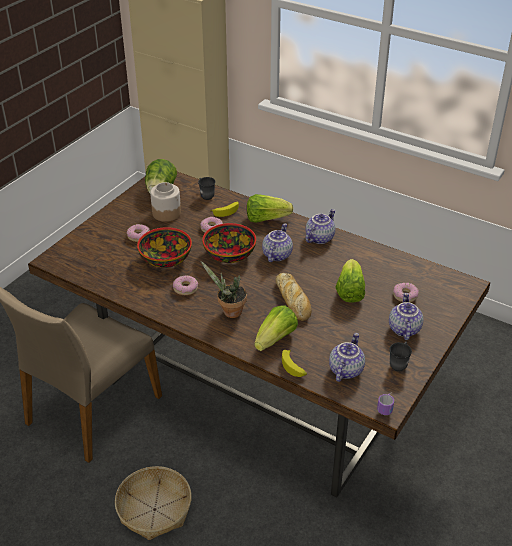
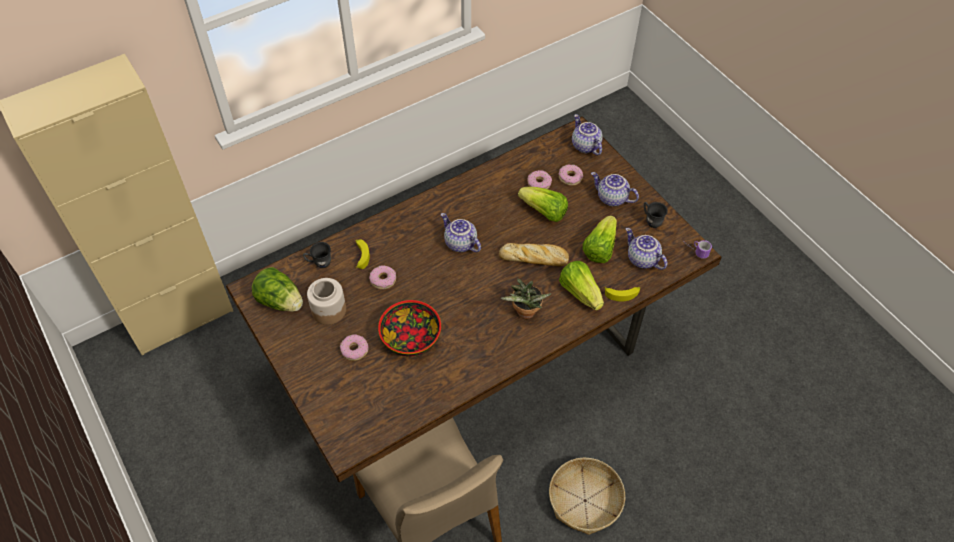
camera: 65 degrees left, 15 degrees up
donut [173,275,198,295] -> donut moved to [527,170,552,189]
bowl [202,223,256,263] -> none
lettuce [247,194,293,223] -> lettuce moved to [583,216,617,263]
teapot [305,209,336,244] -> teapot moved to [572,114,603,155]

